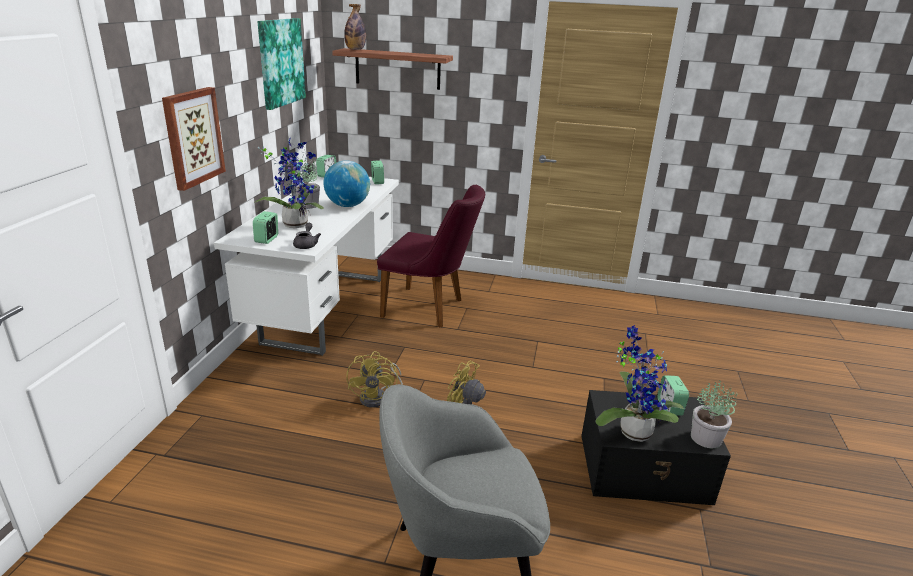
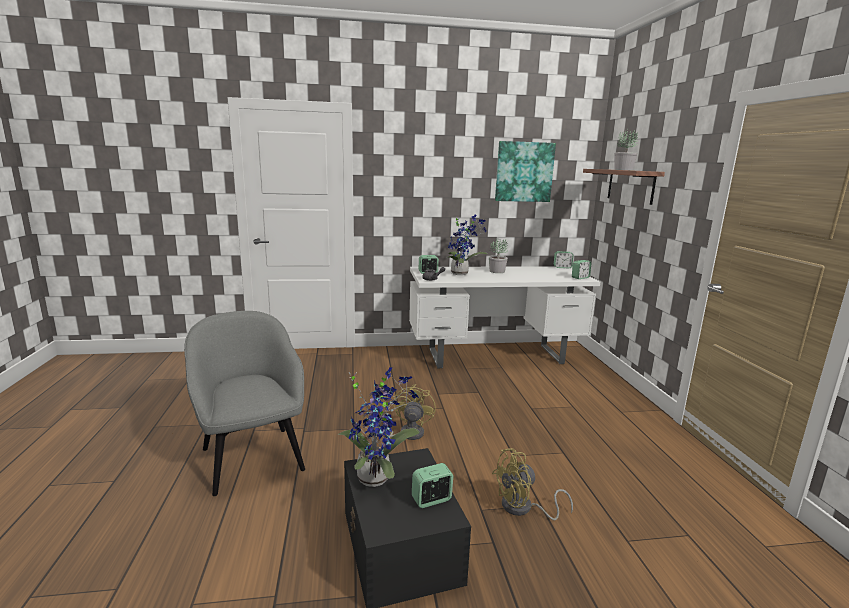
camera: 70 degrees right, 10 degrees down
picture [162,87,226,191] -> none
globe [324,161,370,207] -> none
bottle [344,4,366,50] -> none
yellow fan [346,351,403,408] -> yellow fan moved to [492,448,573,520]
purple chair [377,185,485,328] -> none
potted plant [691,380,738,448] -> potted plant moved to [614,129,638,170]

